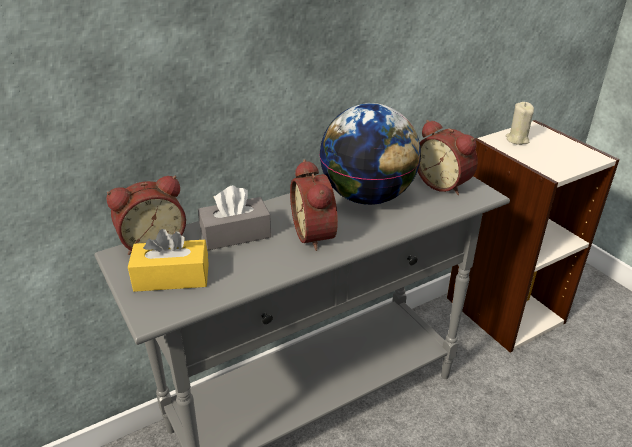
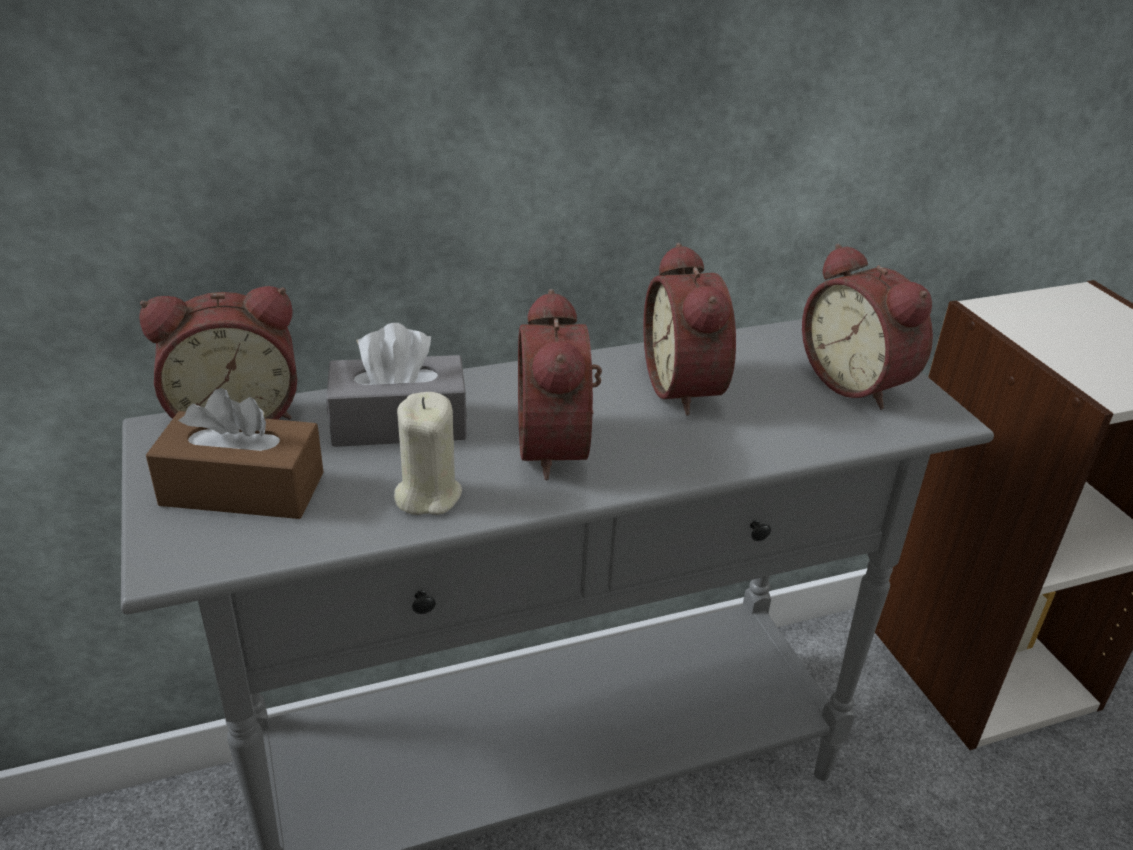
camera: 10 degrees right, 0 degrees up
yellow tissue box [128,229,209,292] -> brown tissue box [146,388,324,519]
globe [319,103,421,205] -> alarm clock [643,243,736,416]
beige candle [505,102,534,145] -> beige candle moved to [394,392,462,515]

